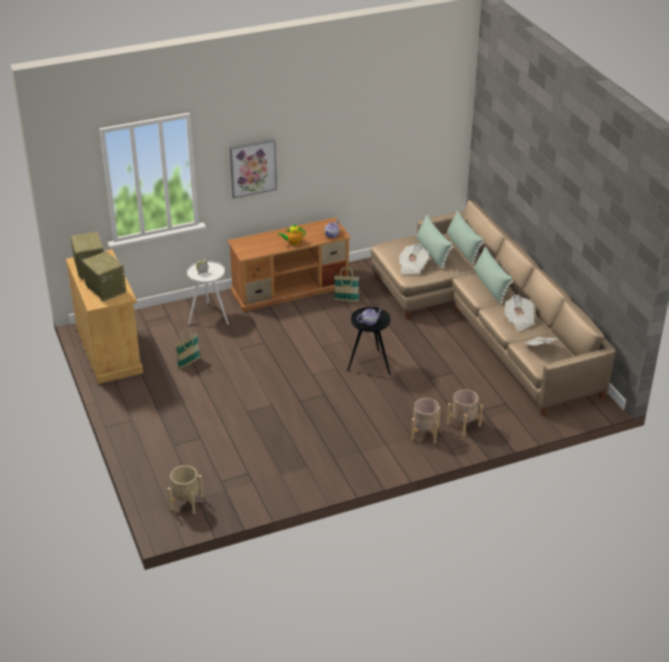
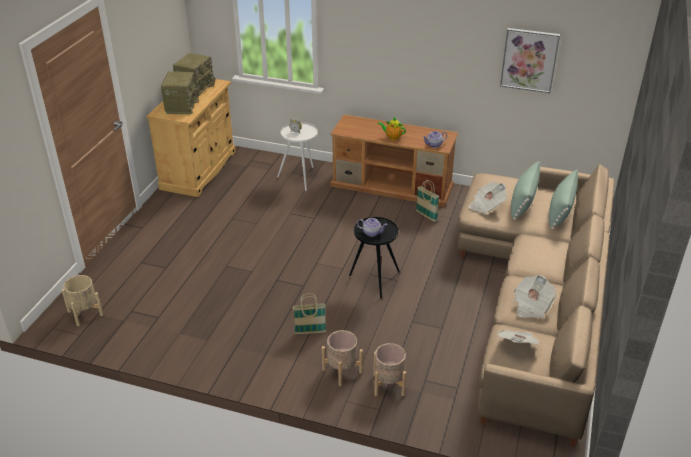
camera: 40 degrees right, 0 degrees up
basket [176,328,200,369] -> basket moved to [293,293,326,334]
picture [230,139,277,198] -> picture moved to [500,28,560,93]
green pillow [474,247,513,303] -> none

